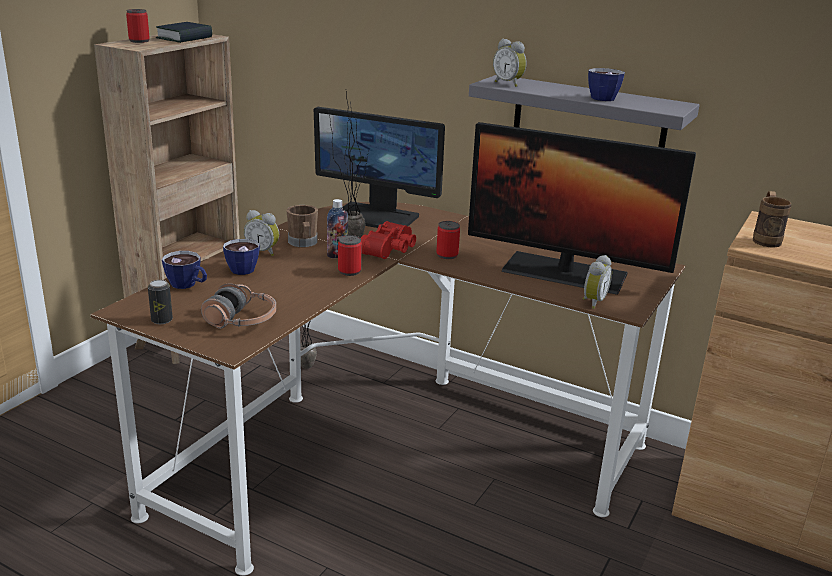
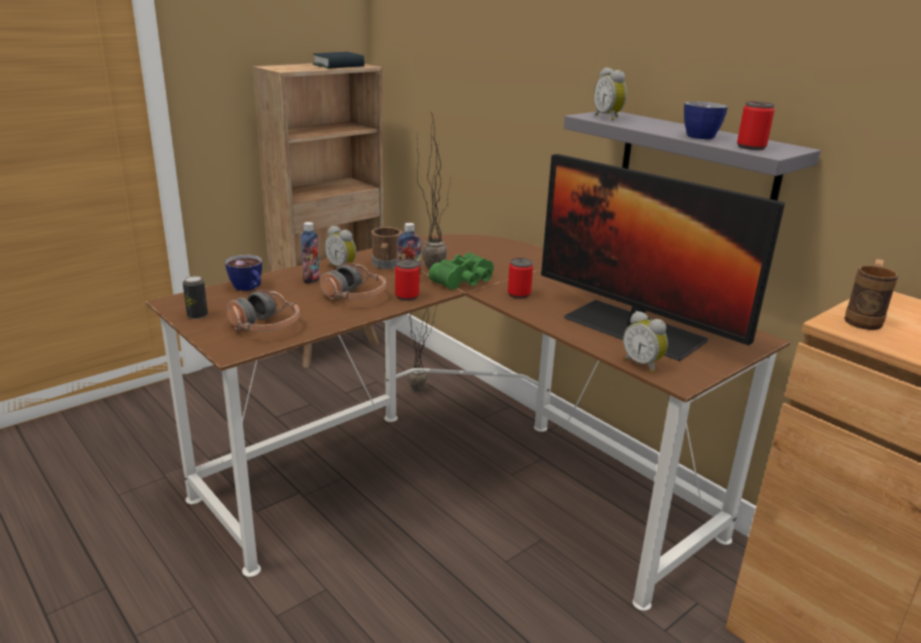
camera: 20 degrees right, 0 degrees up
can [126,9,150,43] -> can moved to [737,101,775,150]
cup [223,239,260,275] -> bottle [301,222,320,284]
monitor [314,107,445,228] -> none
red binoculars [361,221,416,259] -> green binoculars [429,252,494,290]
alarm clock [583,255,612,309] -> alarm clock turned 90 degrees clockwise [623,311,668,373]
none -> headphones [319,263,386,300]

